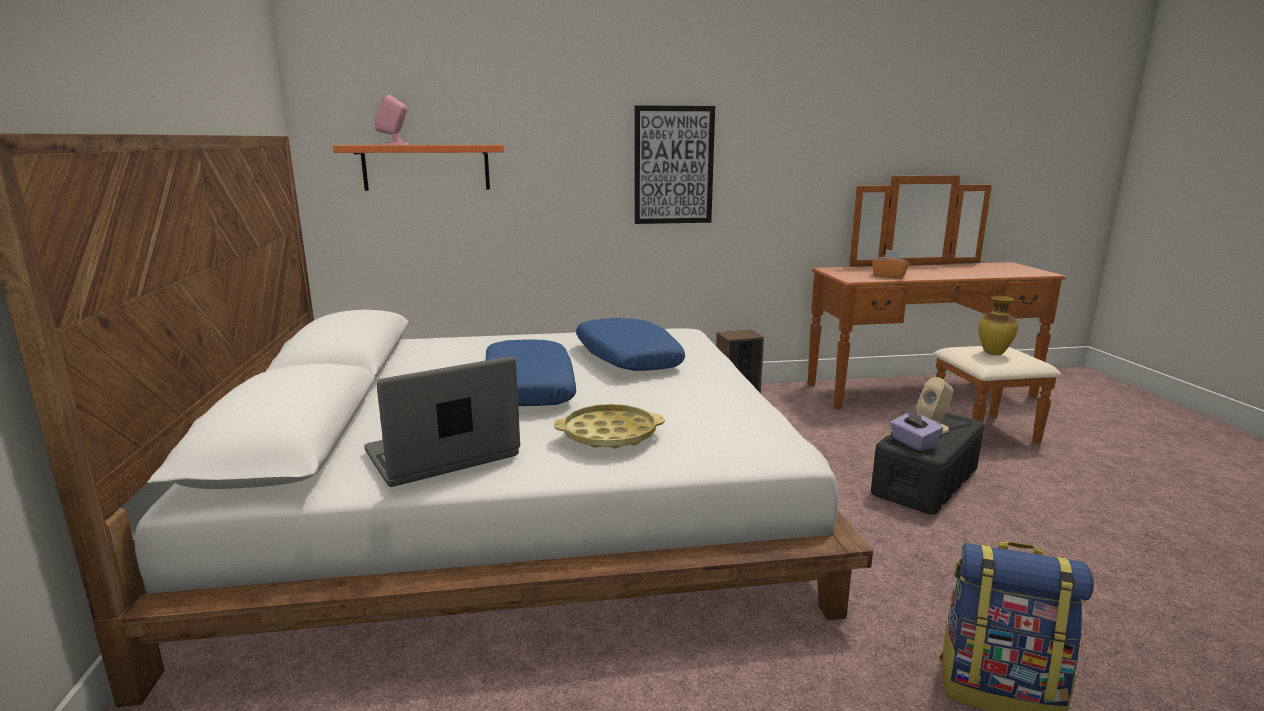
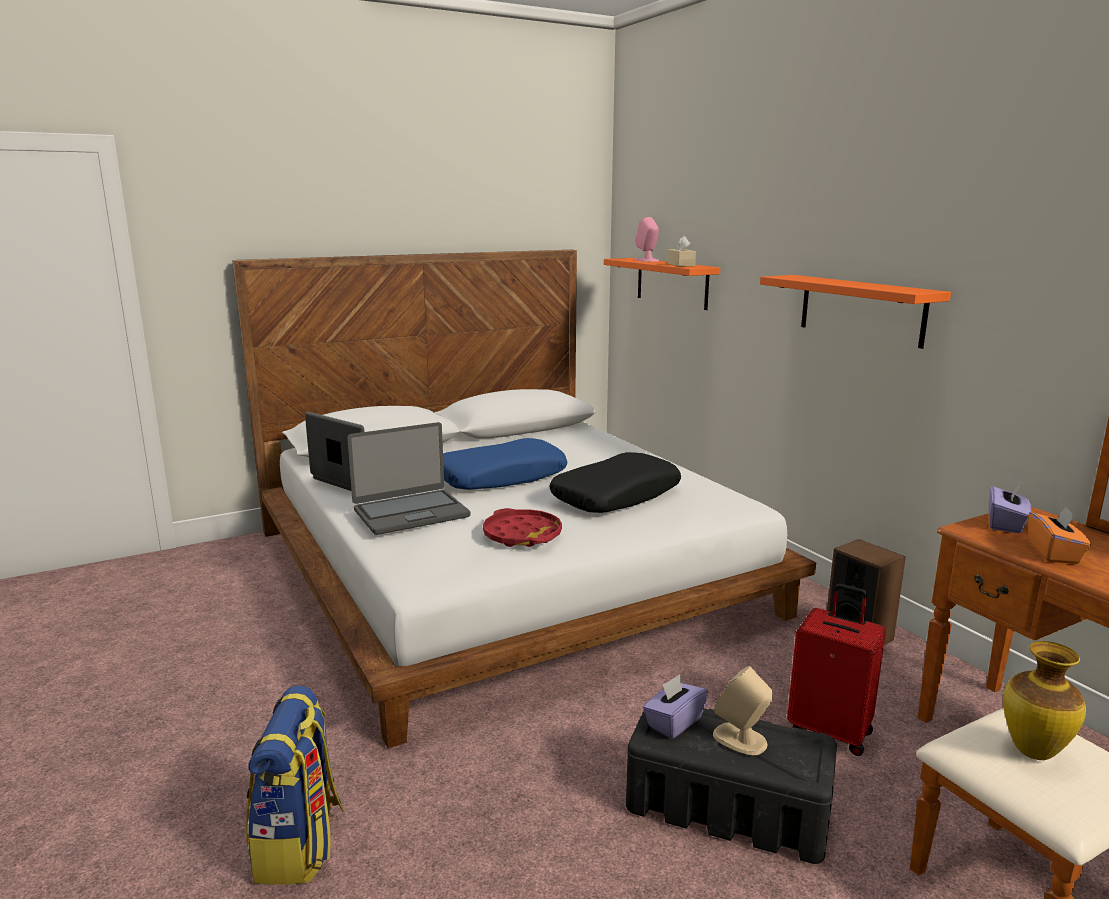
camera: 70 degrees right, 0 degrees up
yellow tray [554,404,665,448] -> laptop [347,422,470,535]
blue pillow [576,318,685,371] -> black pillow [549,452,681,513]
picture [634,105,715,224] -> orange shelf [760,275,951,349]
none -> red tray [483,508,562,547]
none -> beige tissue box [667,236,696,266]
none -> red suitcase [787,584,886,756]
none -> purple tissue box [989,484,1031,534]

